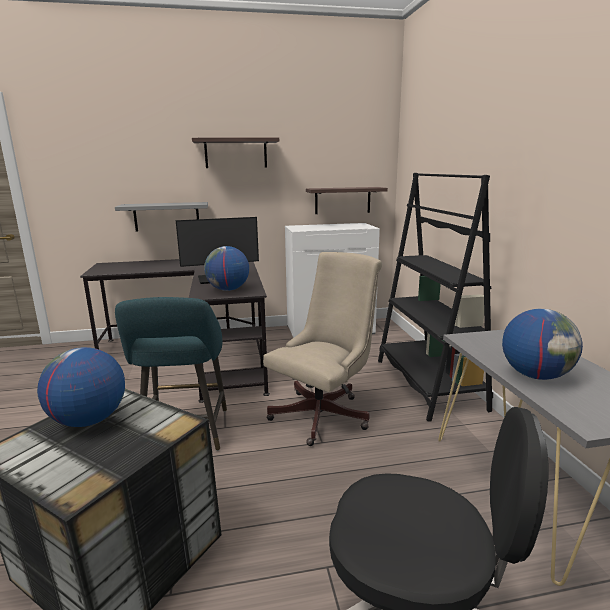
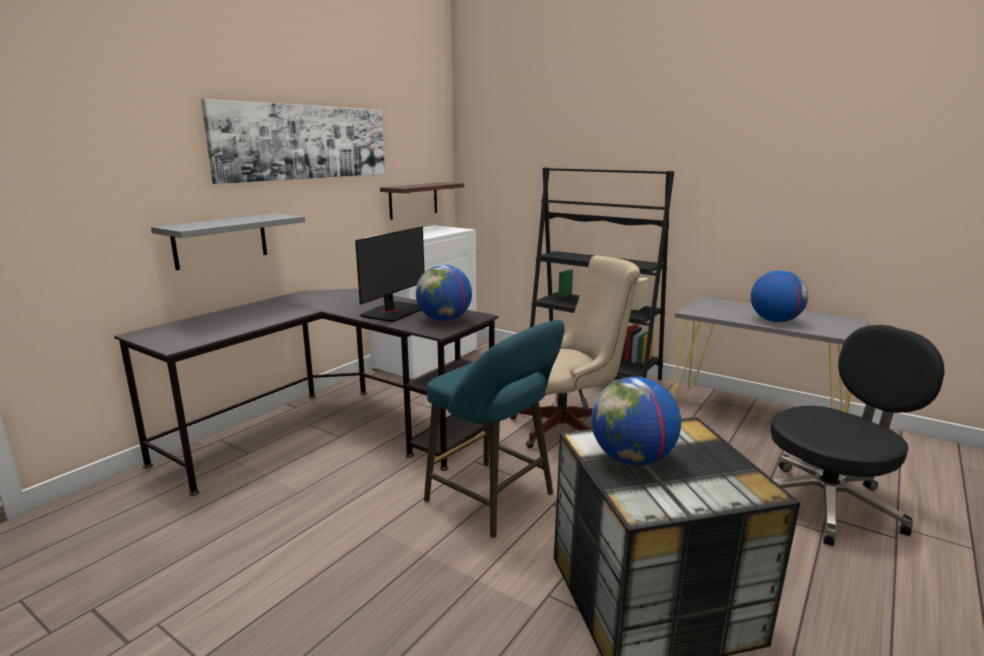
camera: 45 degrees left, 0 degrees up
shelf [192,138,279,168] -> picture [201,99,385,184]
beige office chair [263,252,382,446] -> beige office chair turned 75 degrees clockwise [510,255,640,448]

